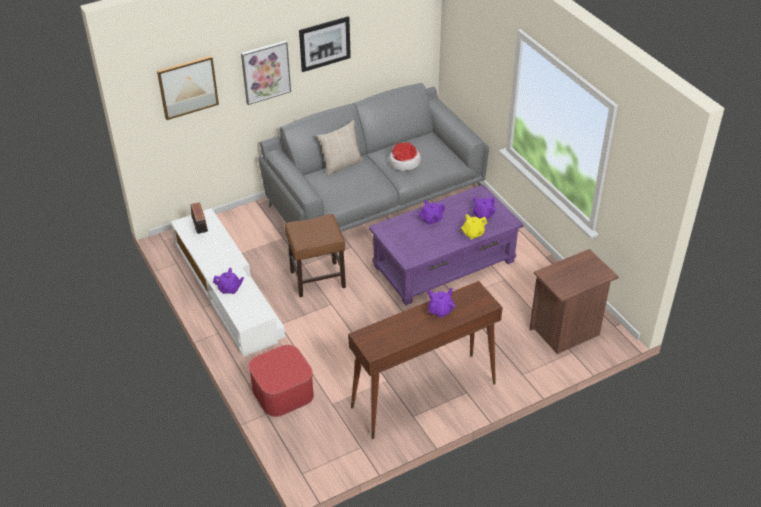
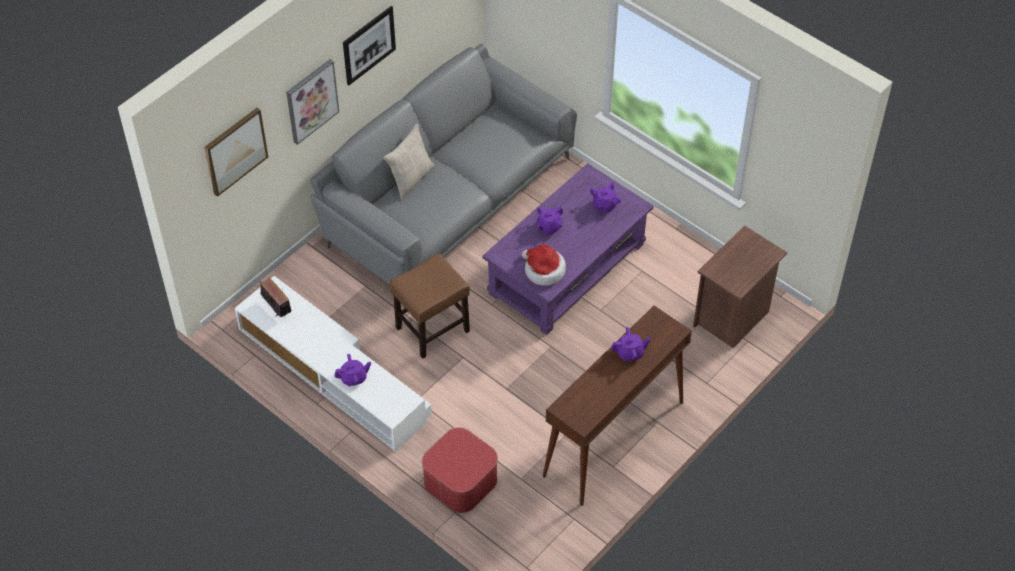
camera: 20 degrees left, 10 degrees up
hat [389,142,421,171] -> hat moved to [522,244,566,286]
purple teapot [428,288,455,318] -> purple teapot turned 60 degrees clockwise [611,327,651,361]
yellow teapot [461,214,487,239] -> none

